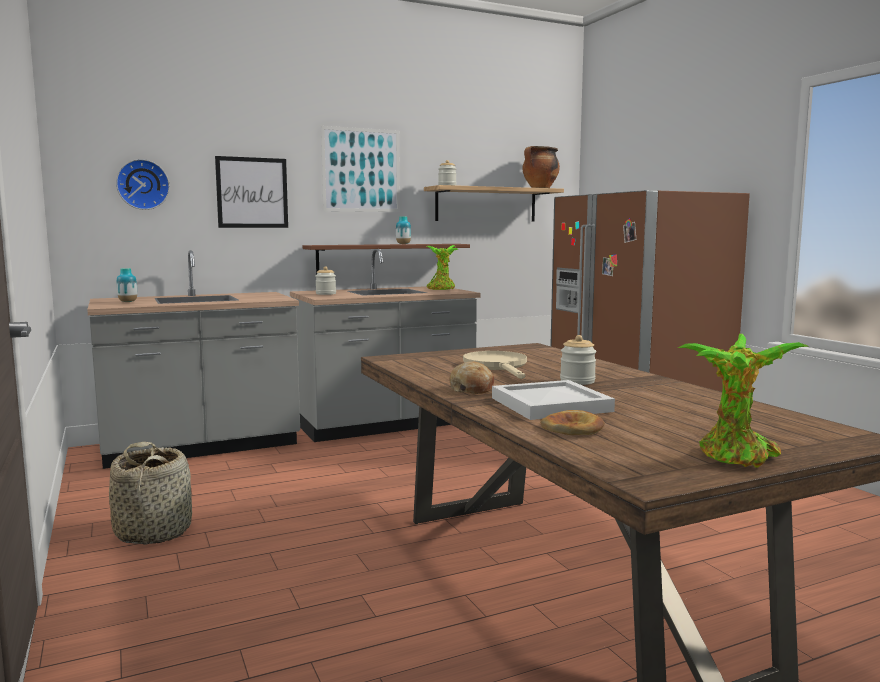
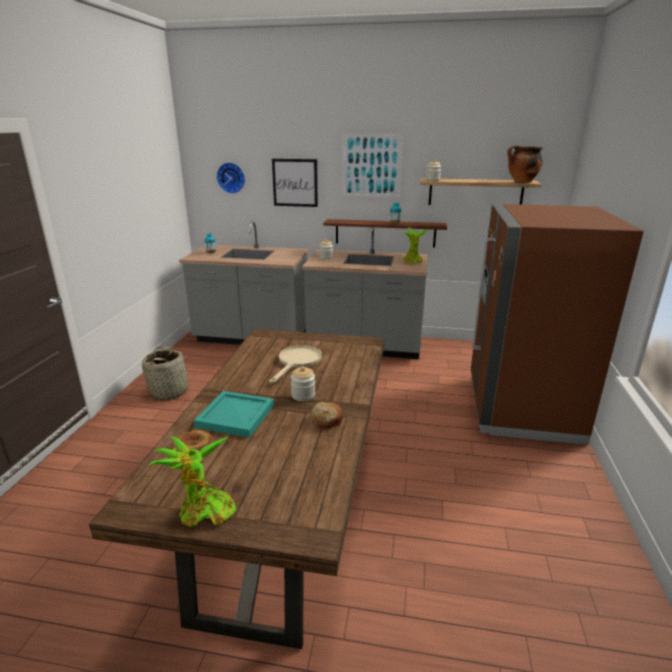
camera: 35 degrees right, 15 degrees up
bread [449,362,494,394] -> bread moved to [310,402,343,429]
white tray [492,380,615,420] -> turquoise tray [194,391,274,438]

